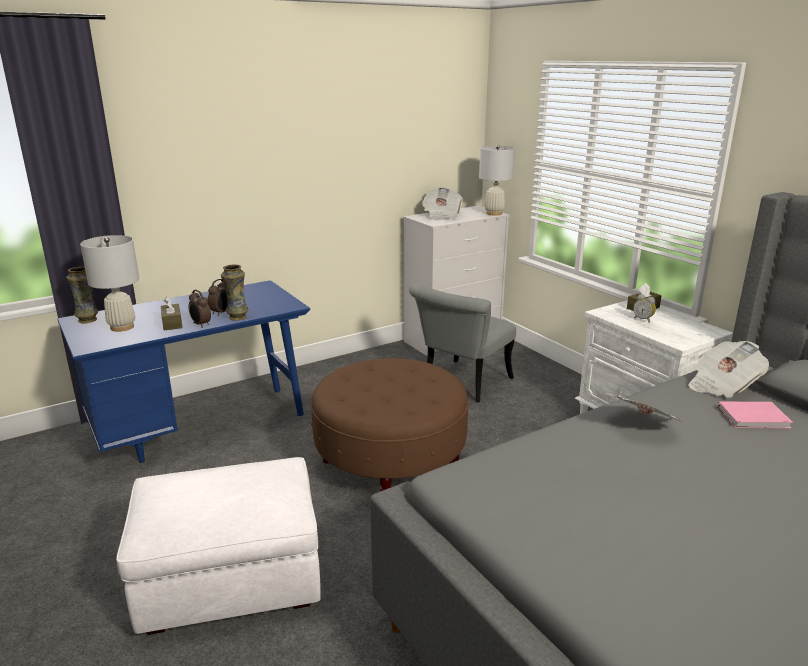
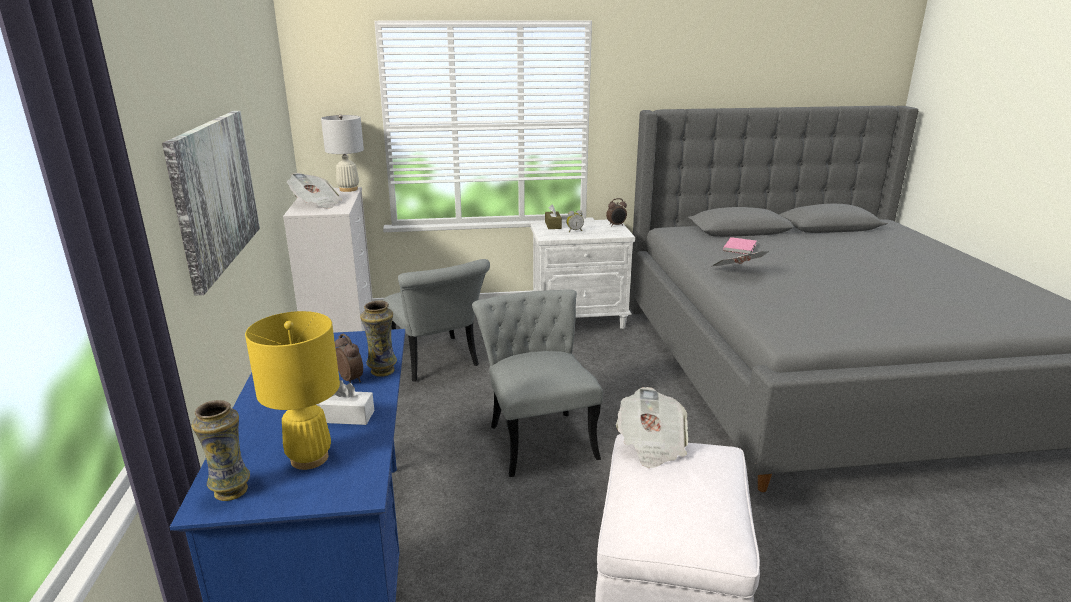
camera: 65 degrees left, 0 degrees up
white table lamp [80,235,139,332] -> yellow table lamp [245,311,340,470]
brown tissue box [161,297,183,330] -> white tissue box [316,380,374,425]
alarm clock [189,290,211,328] -> alarm clock moved to [606,198,627,226]
brown ottoman [311,358,468,491] -> grey chair [472,289,603,477]
newspaper [688,341,769,398] -> newspaper moved to [616,387,688,468]
none -> picture [162,111,260,296]

